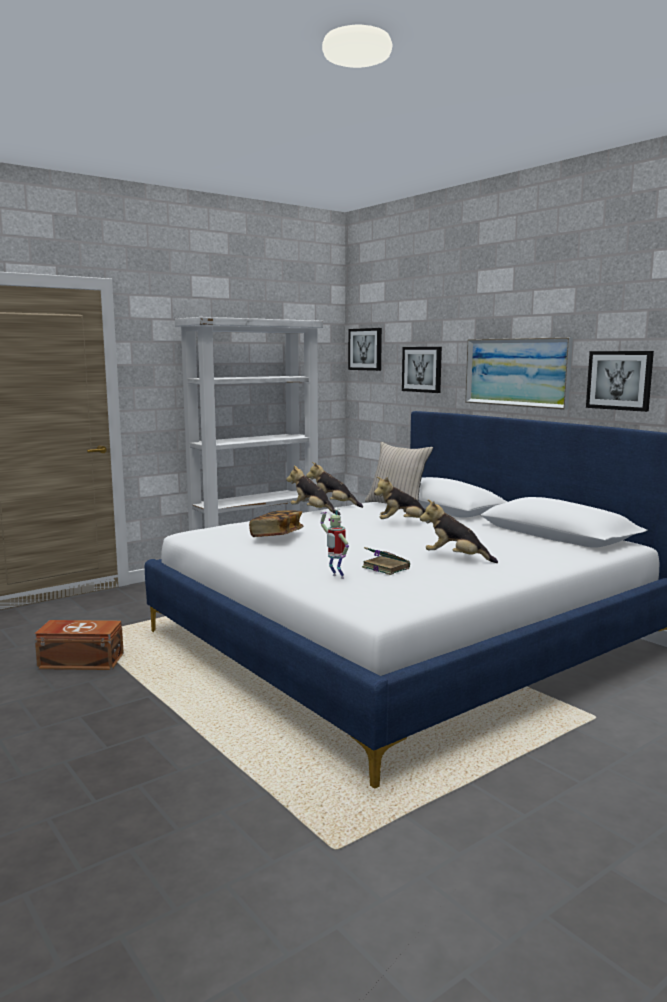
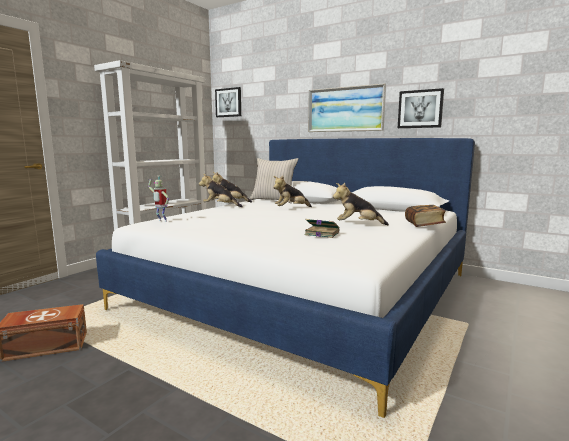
camera: 20 degrees left, 0 degrees up
book [249,510,304,537] -> book moved to [405,205,446,227]
toy robot [320,509,349,579] -> toy robot moved to [148,176,169,222]
picture [402,347,442,393] -> none

